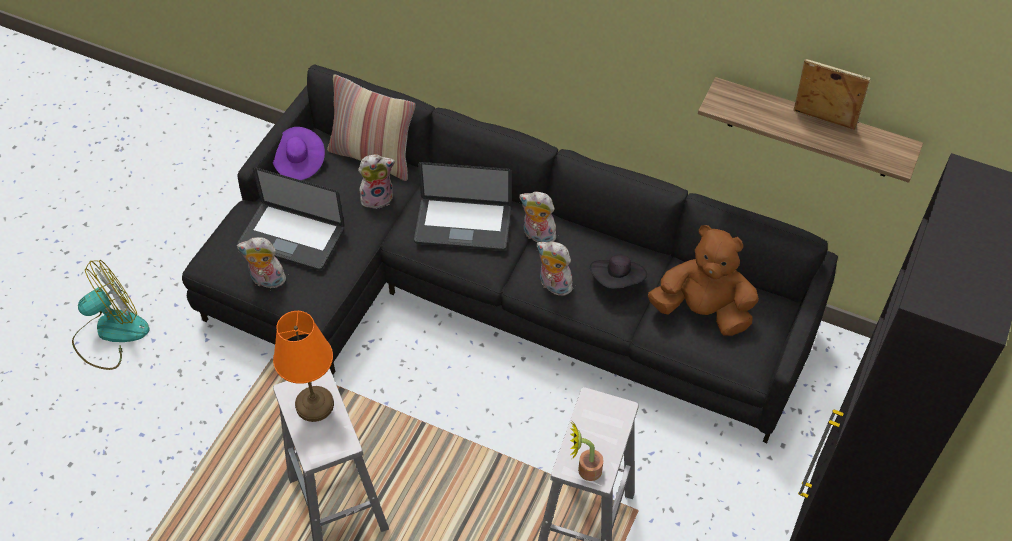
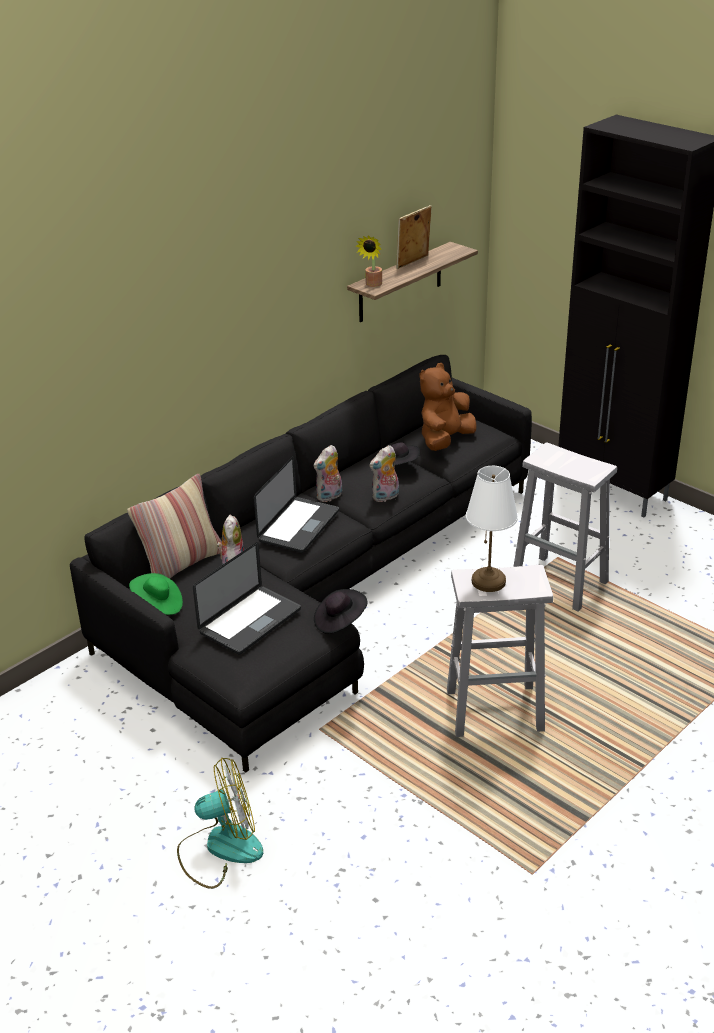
camera: 70 degrees left, 20 degrees down
fan [72,260,150,370] -> fan turned 90 degrees clockwise [177,758,263,889]
plush toy [237,237,286,288] -> none
purple hat [273,127,325,180] -> green hat [129,573,183,615]
orange table lamp [273,311,334,422] -> white table lamp [466,466,518,592]
potted plant [570,423,604,481] -> potted plant moved to [355,235,382,287]
none -> black hat [314,589,367,634]

